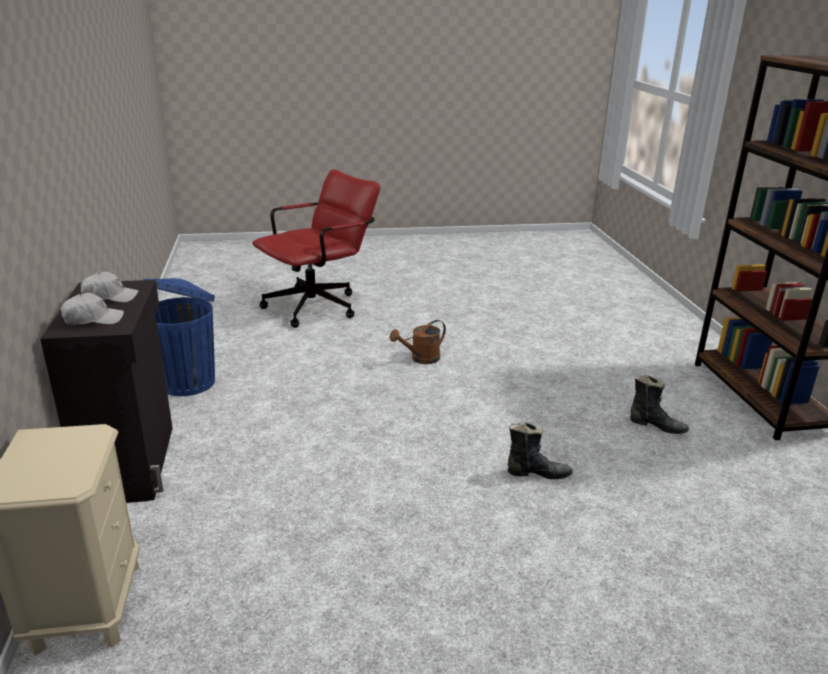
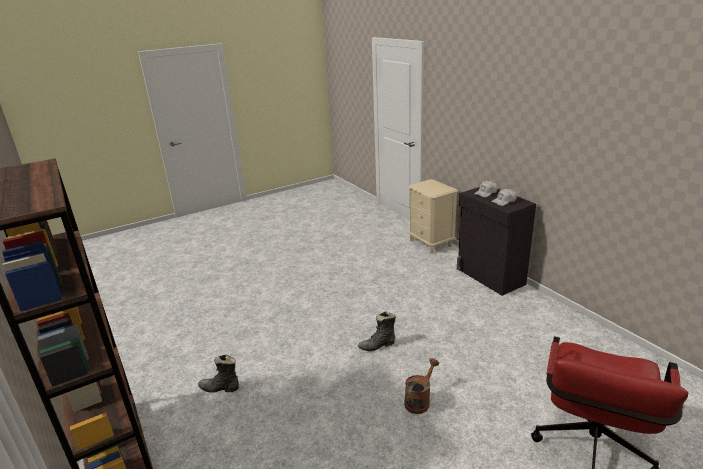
camera: 160 degrees right, 0 degrees up
blue trash can [144,278,215,396] -> none
black boot [508,422,573,479] -> black boot moved to [358,311,396,351]

